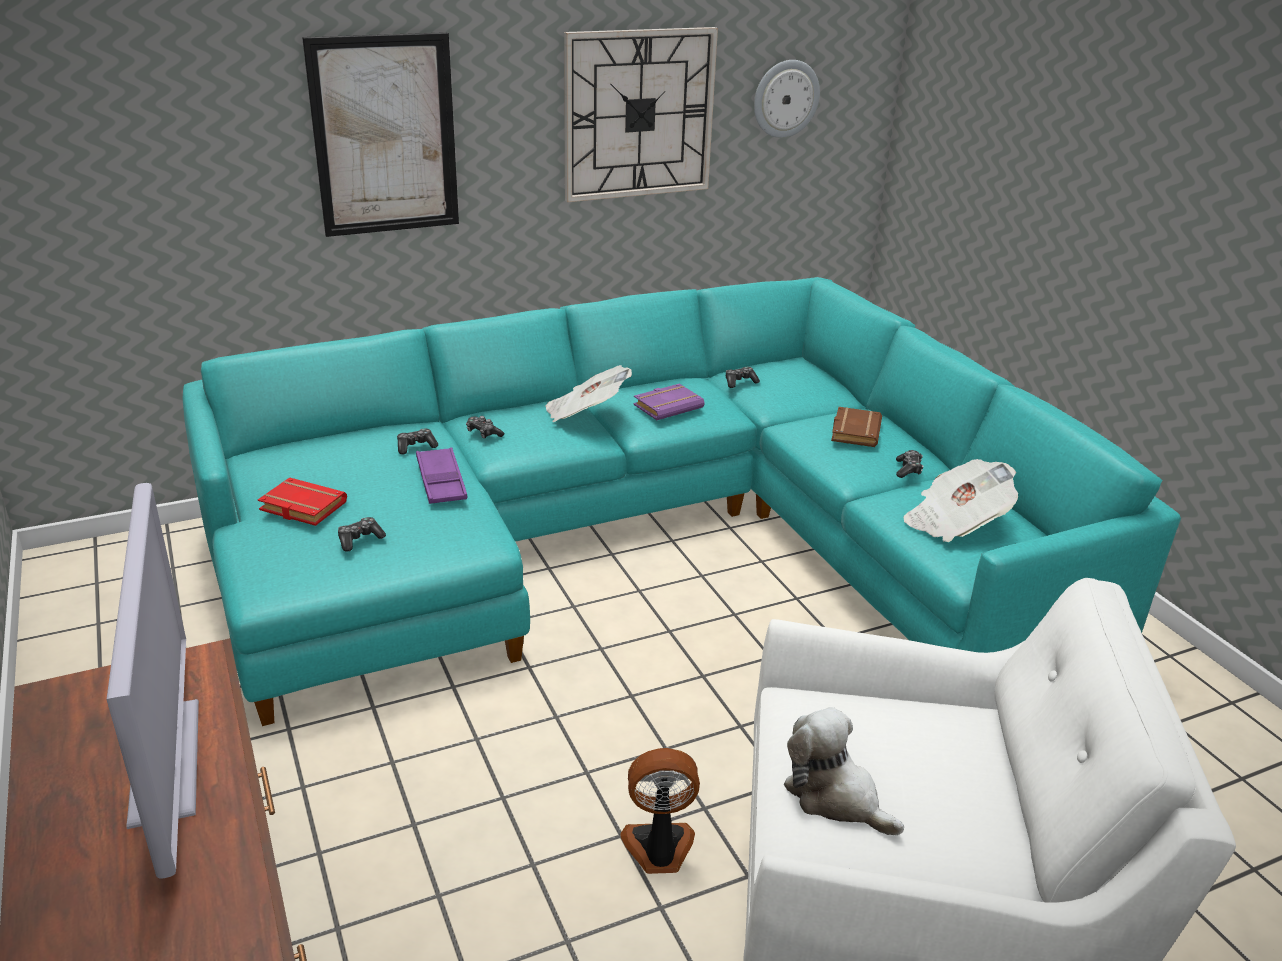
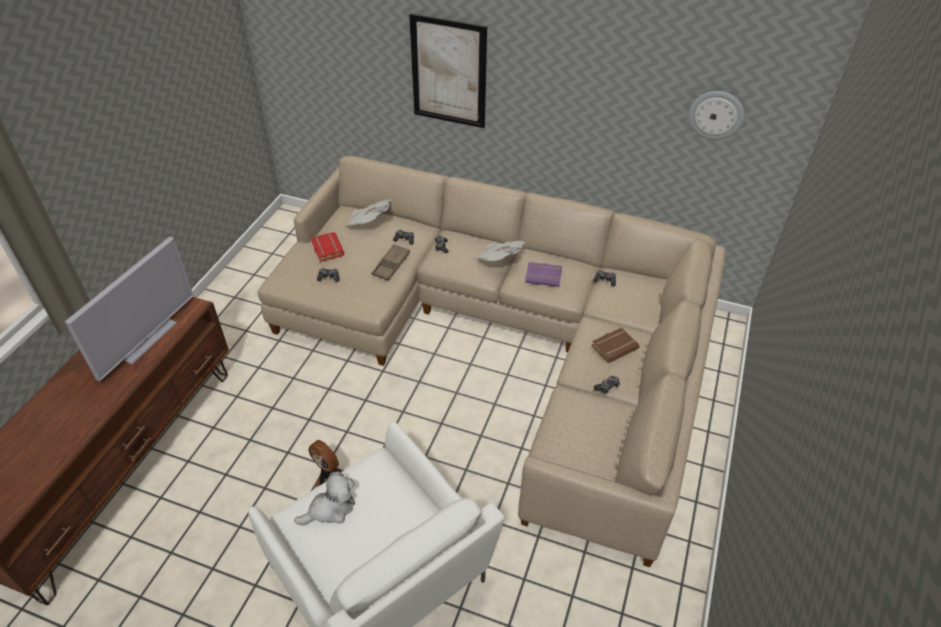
camera: 45 degrees right, 15 degrees up
turquoise sofa [183,277,1181,726] -> beige sofa [258,156,725,567]
purple tray [416,447,467,504] -> brown tray [371,244,410,281]
wall clock [564,27,718,202] -> none
plush toy [784,707,904,835] -> plush toy turned 60 degrees clockwise [294,472,355,525]
newspaper [904,459,1019,542] -> newspaper moved to [346,200,390,226]

